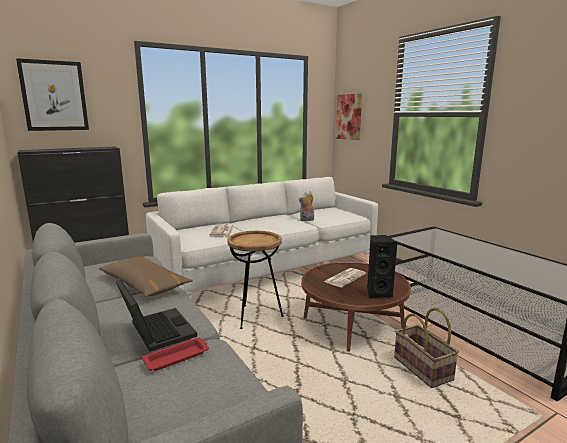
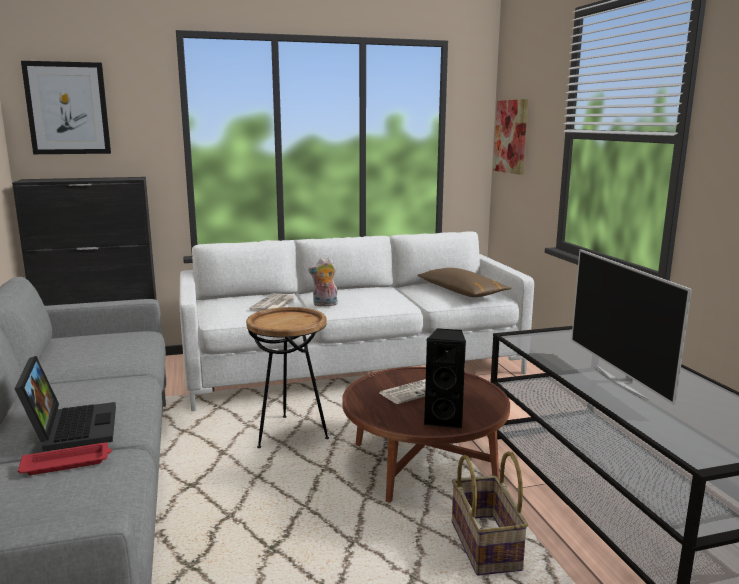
camera: 15 degrees right, 0 degrees up
brown pillow [99,256,193,297] -> brown pillow moved to [417,268,511,297]
plush toy [299,191,314,222] -> plush toy moved to [308,258,338,306]
none -> television [571,249,692,405]

